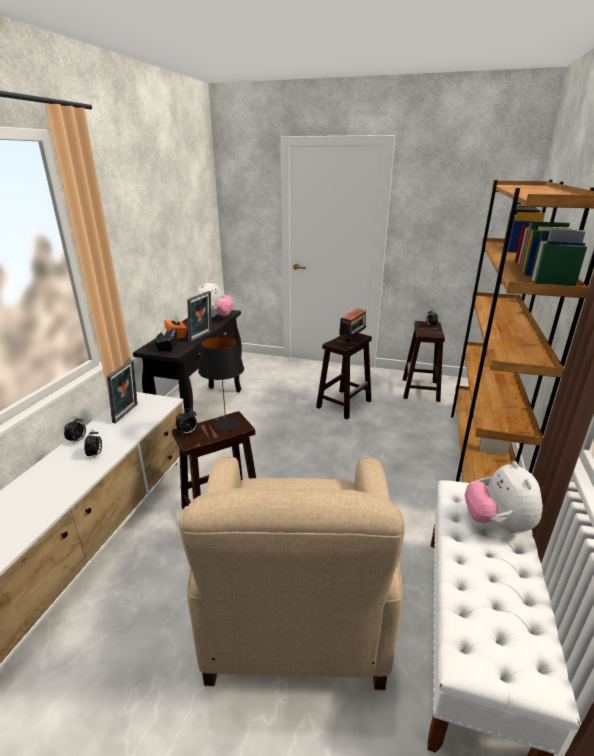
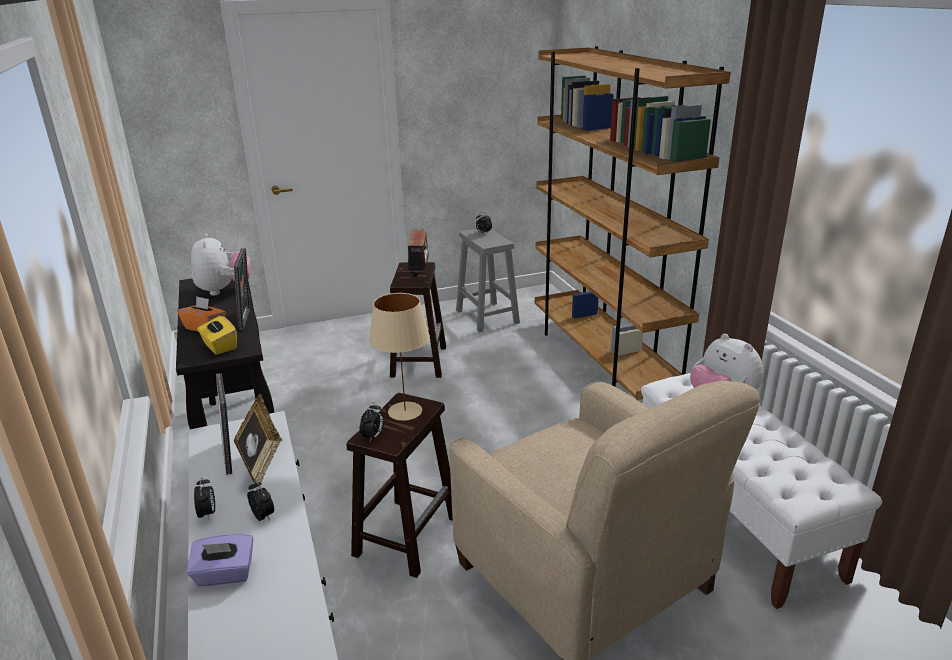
camera: 35 degrees left, 0 degrees up
black tissue box [154,325,177,351] -> yellow tissue box [197,316,237,355]
black table lamp [198,336,244,431] -> beige table lamp [369,293,430,421]
brown stool [403,321,445,402] -> grey stool [456,229,520,332]
none -> purple tissue box [187,534,253,586]
none -> picture frame [234,393,282,487]

